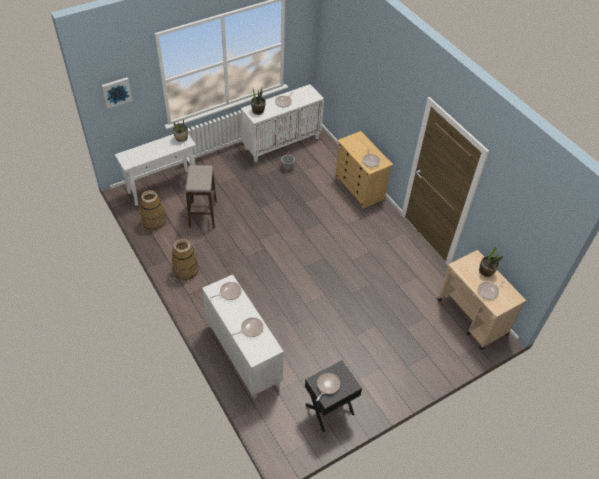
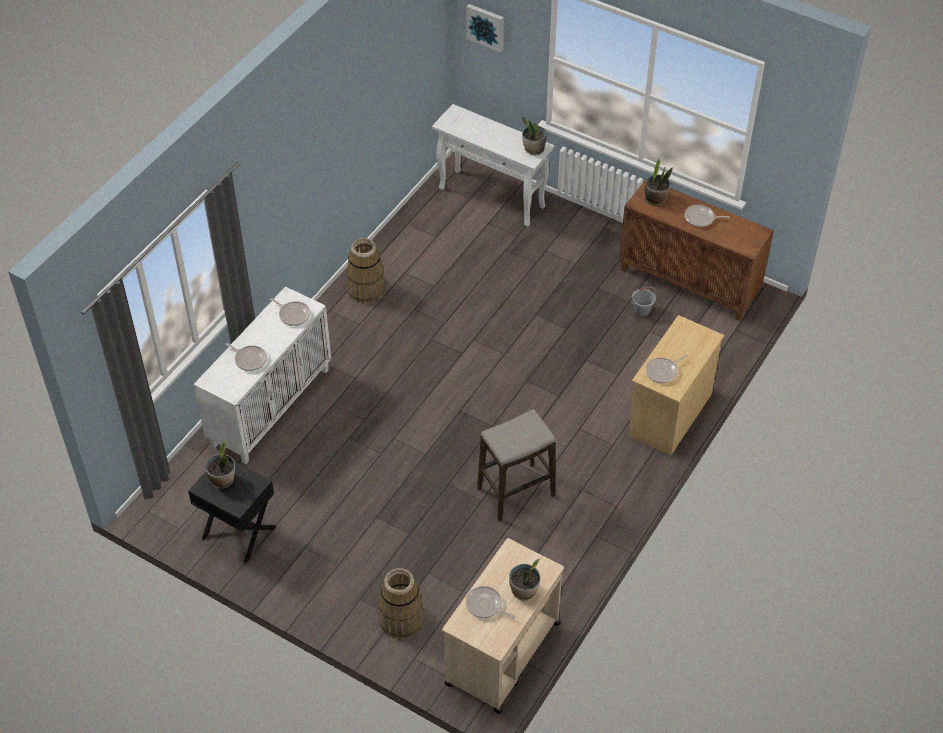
camera: 65 degrees right, 0 degrees up
basket [140,190,166,231] -> basket moved to [378,568,425,639]
stool [185,165,217,228] -> stool moved to [477,409,556,521]
white cabinet [241,84,324,163] -> brown cabinet [619,179,774,321]
frying pan [316,373,340,401] -> potted plant [205,439,235,489]

